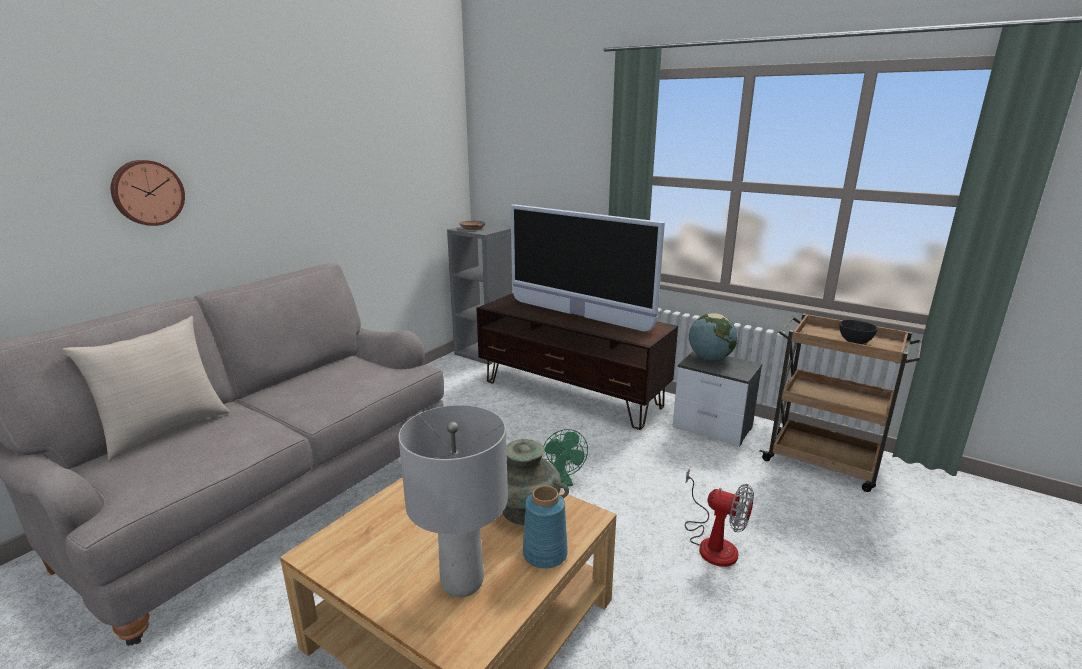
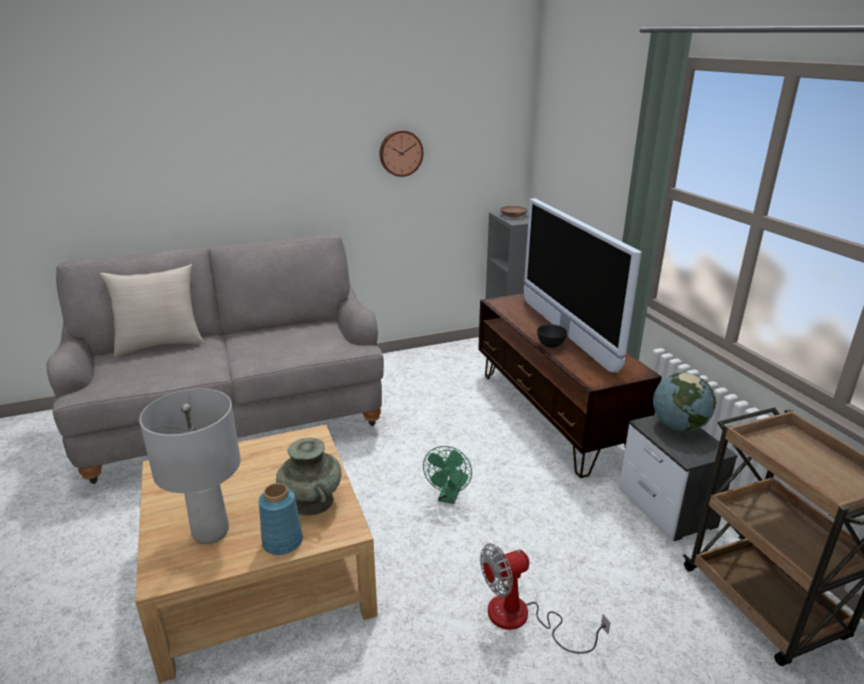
camera: 35 degrees right, 5 degrees up
wall clock [111,160,185,226] -> wall clock moved to [379,130,424,177]
fan [685,468,754,567] -> fan turned 90 degrees clockwise [480,543,610,653]
black bowl [839,320,878,344] -> black bowl moved to [537,324,567,348]

